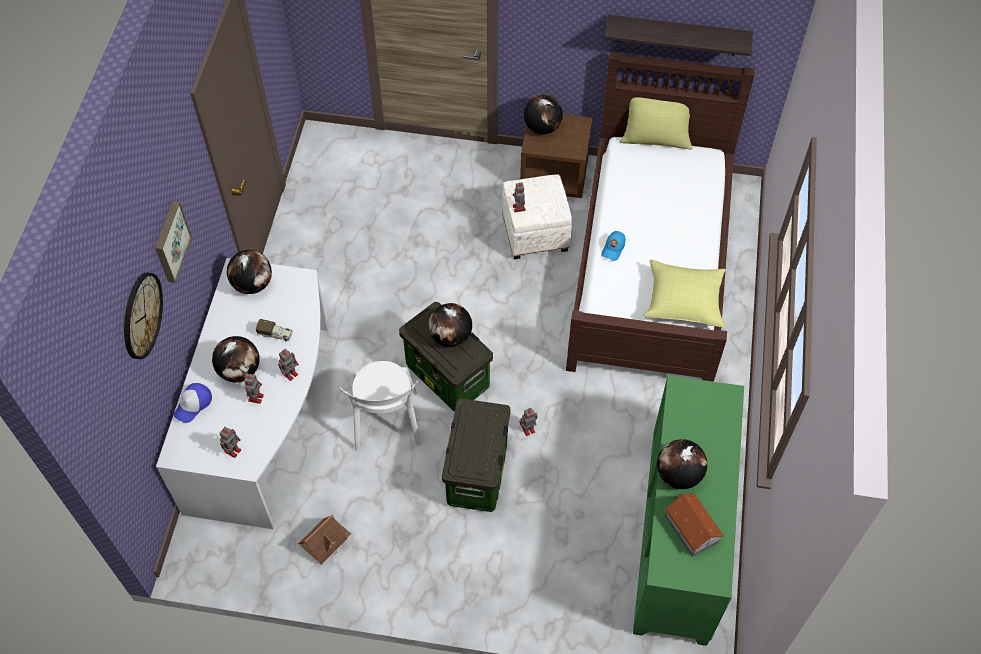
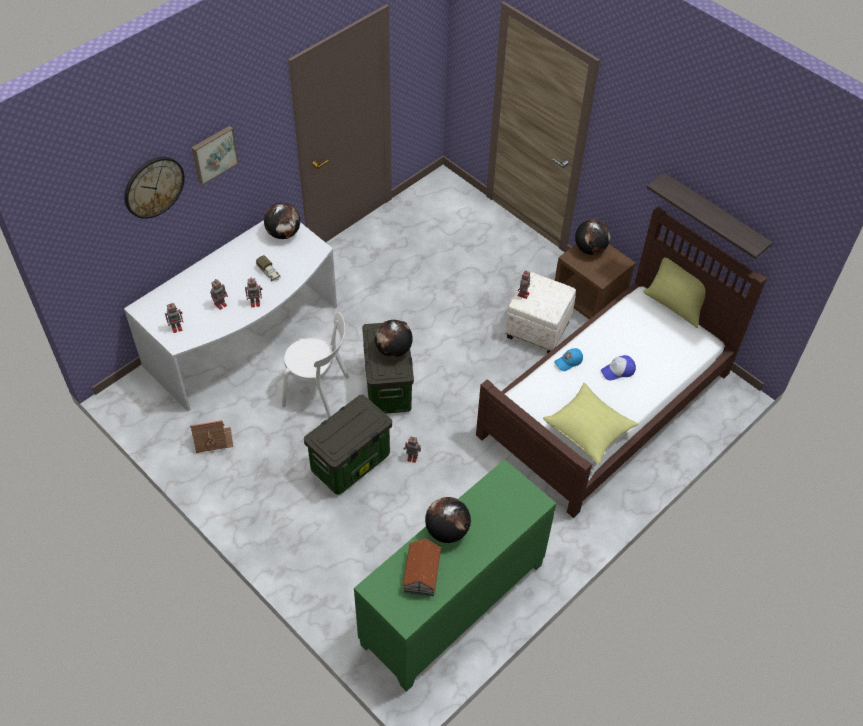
camera: 35 degrees right, 5 degrees down
cap [174,383,212,423] -> cap moved to [601,355,636,380]
globe [212,336,260,383] -> none
white chair [340,361,421,451] -> white chair turned 105 degrees counterclockwise [282,312,349,418]

